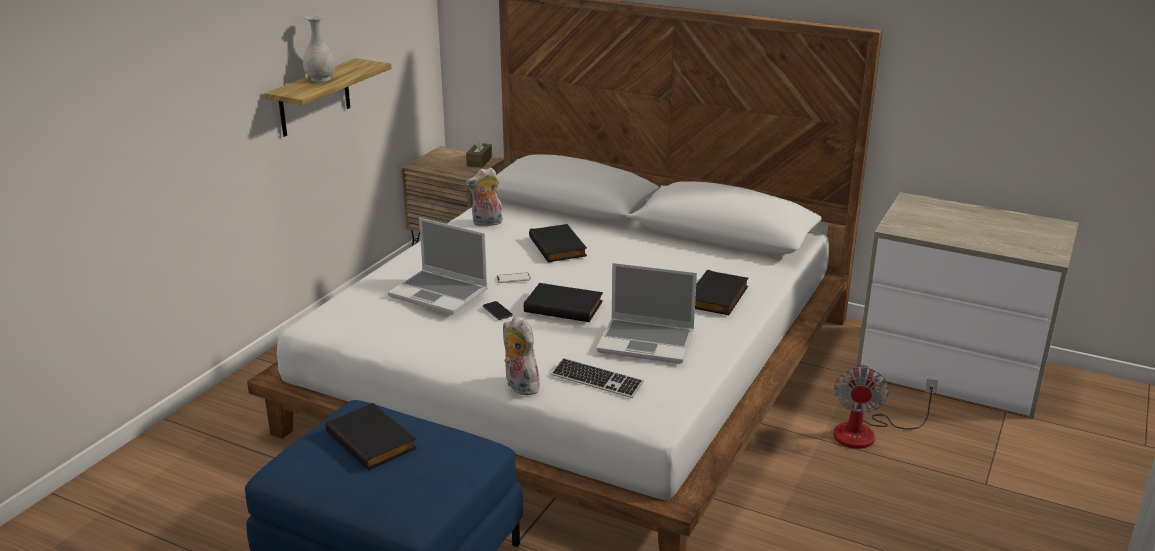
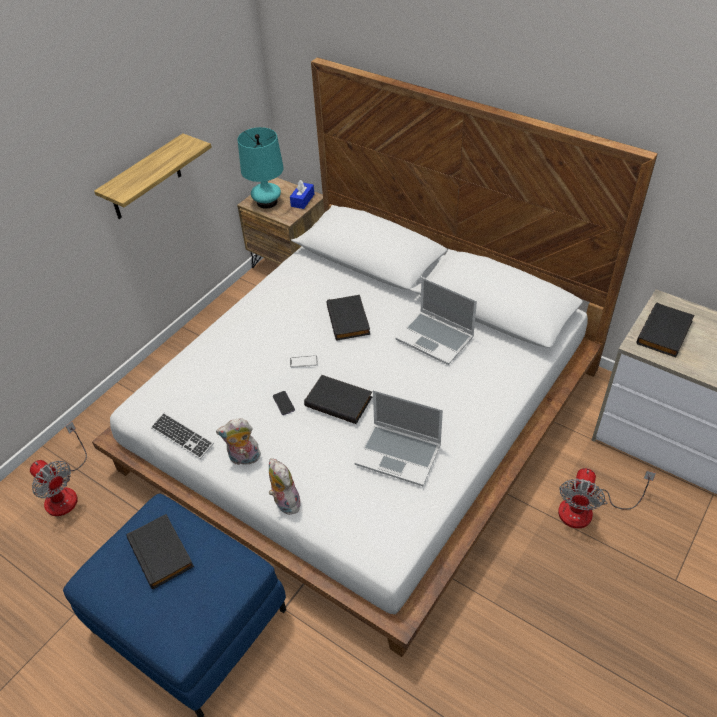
camera: 10 degrees right, 20 degrees up
white vase [303,15,336,82] -> none
laptop [388,218,488,314] -> laptop moved to [395,277,477,365]
brown tissue box [466,136,492,168] -> blue tissue box [290,180,314,209]
plush toy [466,167,503,226] -> plush toy moved to [216,418,261,465]
keyboard [551,358,644,398] -> keyboard moved to [151,413,214,459]
black book [695,270,749,315] -> black book moved to [637,303,694,357]
none -> fan [30,422,87,516]
none -> turquoise table lamp [237,127,284,209]

